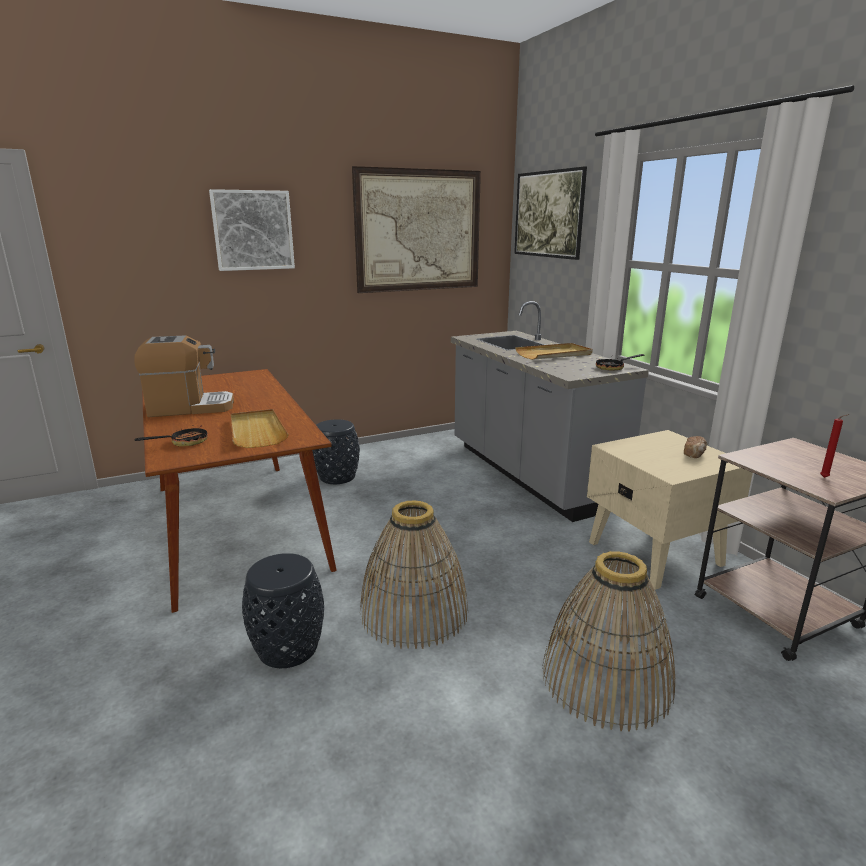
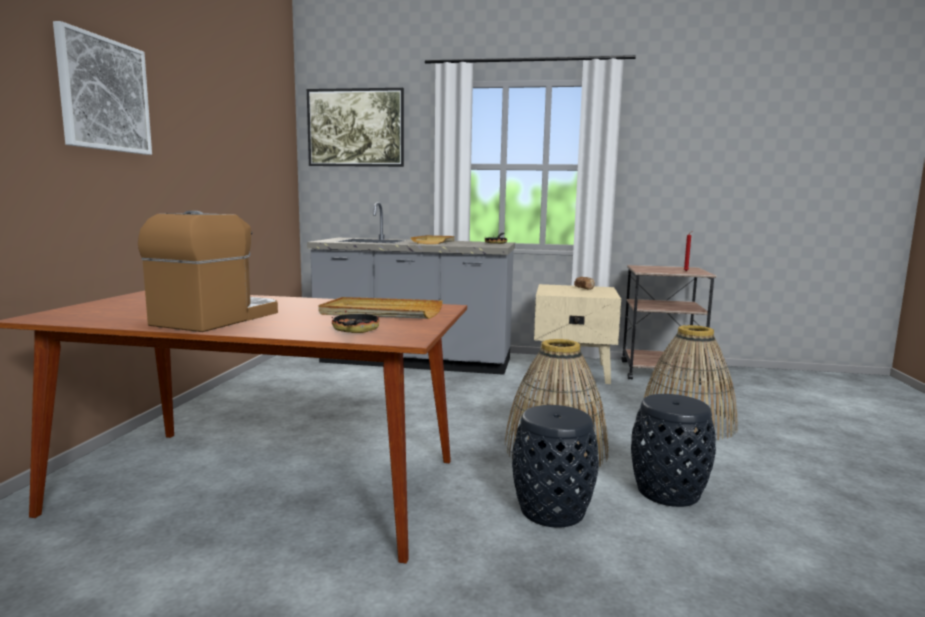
camera: 55 degrees left, 10 degrees down
black stool [312,419,360,484] -> black stool moved to [631,394,716,507]
picture [352,166,481,293] -> none

